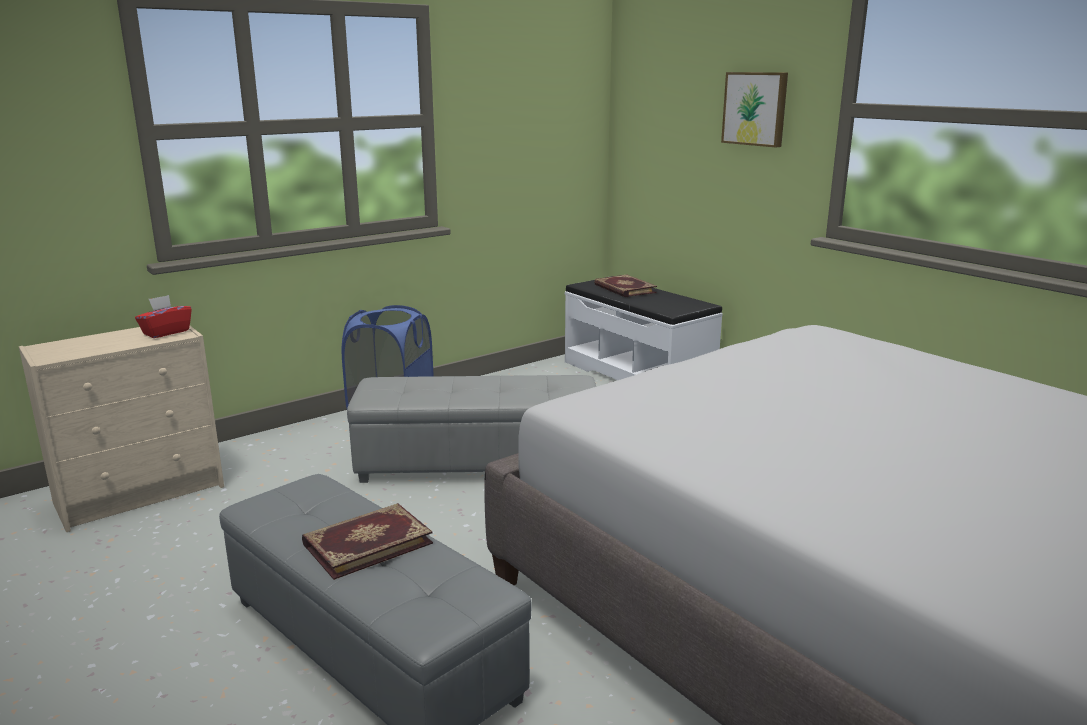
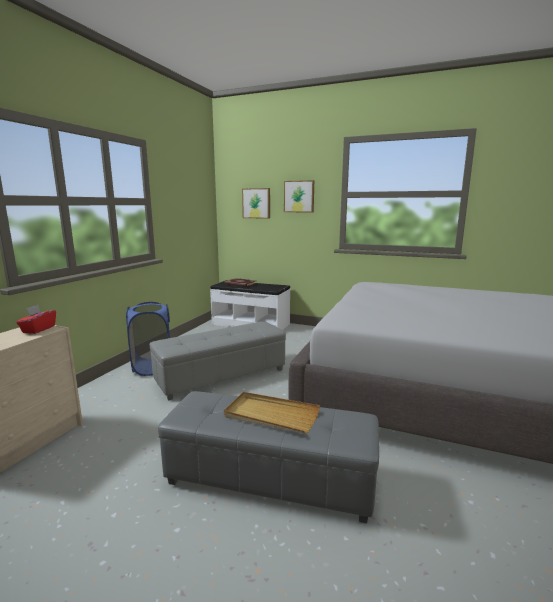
camera: 30 degrees left, 5 degrees down
book [302,503,433,580] -> beige tray [224,392,320,434]
none -> picture [242,188,270,219]

